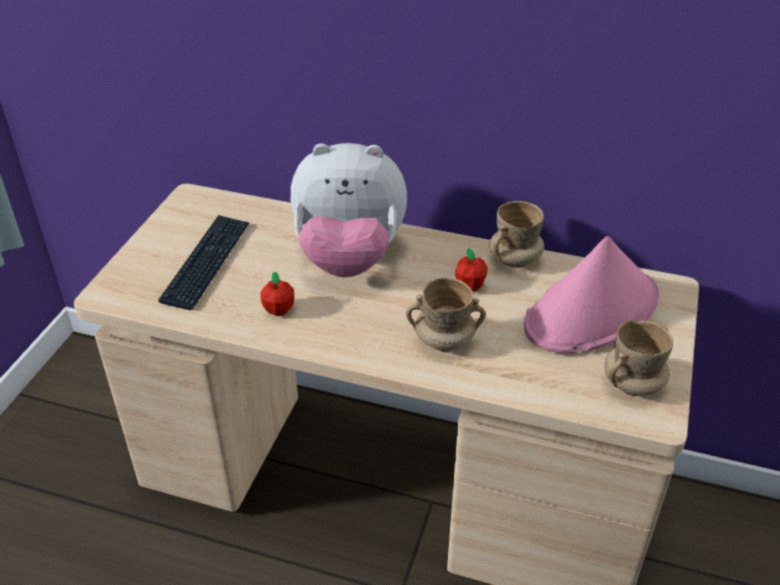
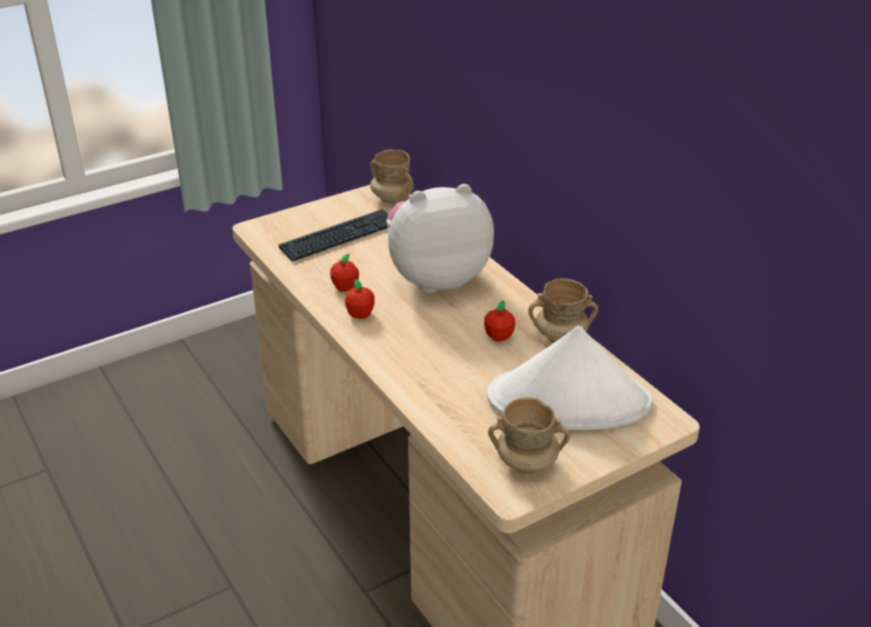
camera: 40 degrees right, 5 degrees down
plush toy [291,143,407,277] -> plush toy turned 120 degrees clockwise [386,184,494,293]
beige mug [406,277,486,351] -> beige mug moved to [370,149,414,203]
pink hat [524,236,659,353] -> white hat [487,326,652,430]
none -> apple [345,279,375,319]

